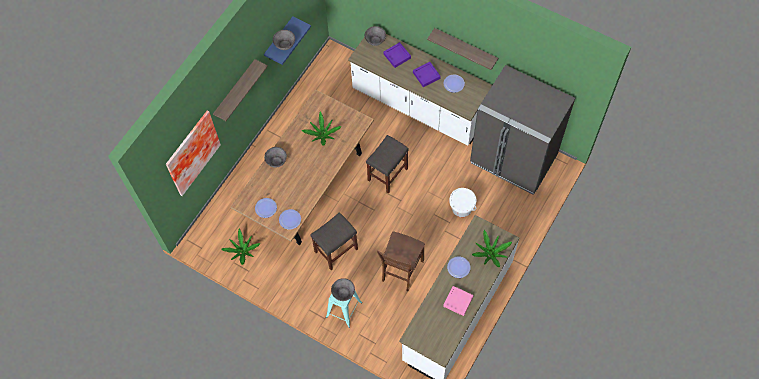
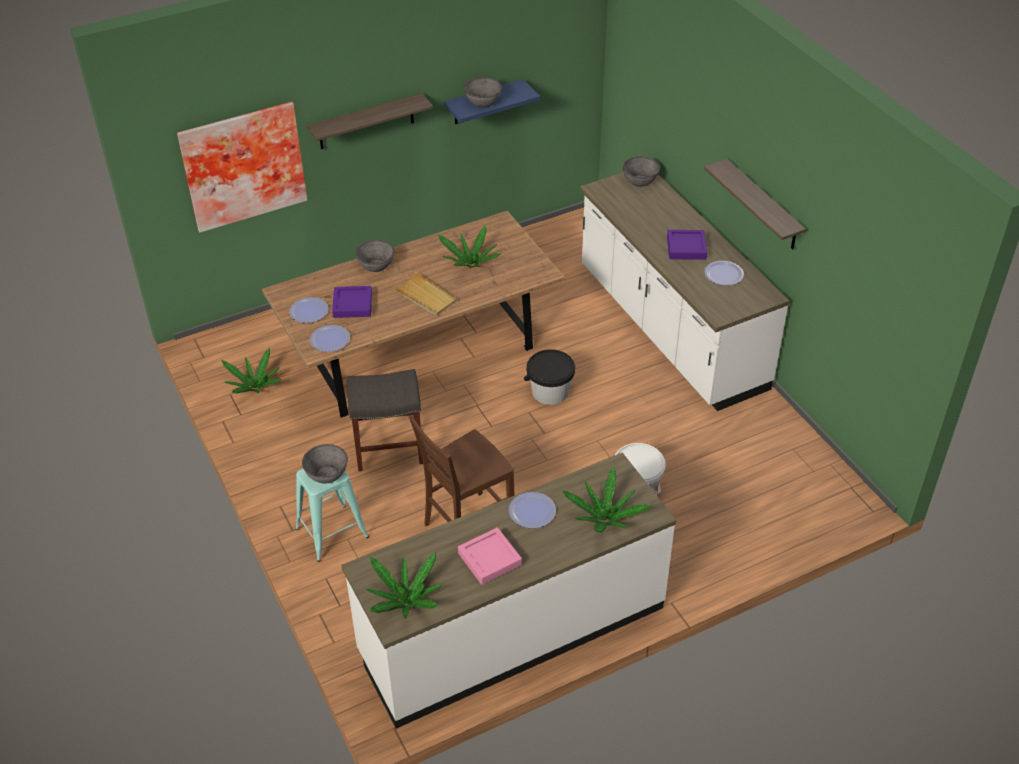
camera: 30 degrees right, 20 degrees down
grey stool [366,135,409,194] -> black bucket [524,349,575,405]
purple tray [383,42,411,68] -> purple tray moved to [332,286,372,318]
grey fridge [470,65,575,195] -> none
none -> potted plant [366,552,443,618]
none -> beige tray [393,272,457,316]

